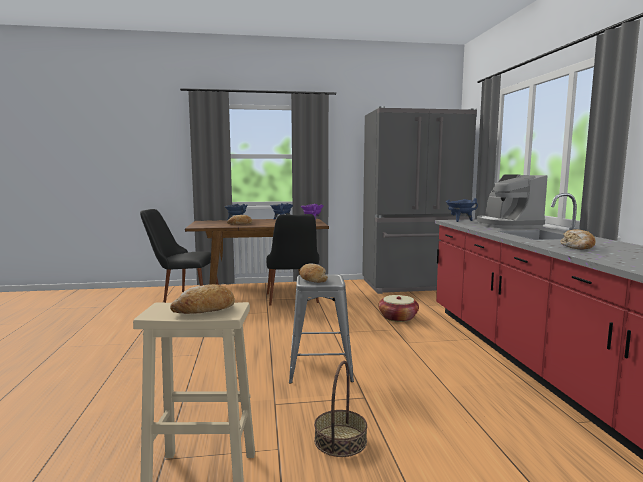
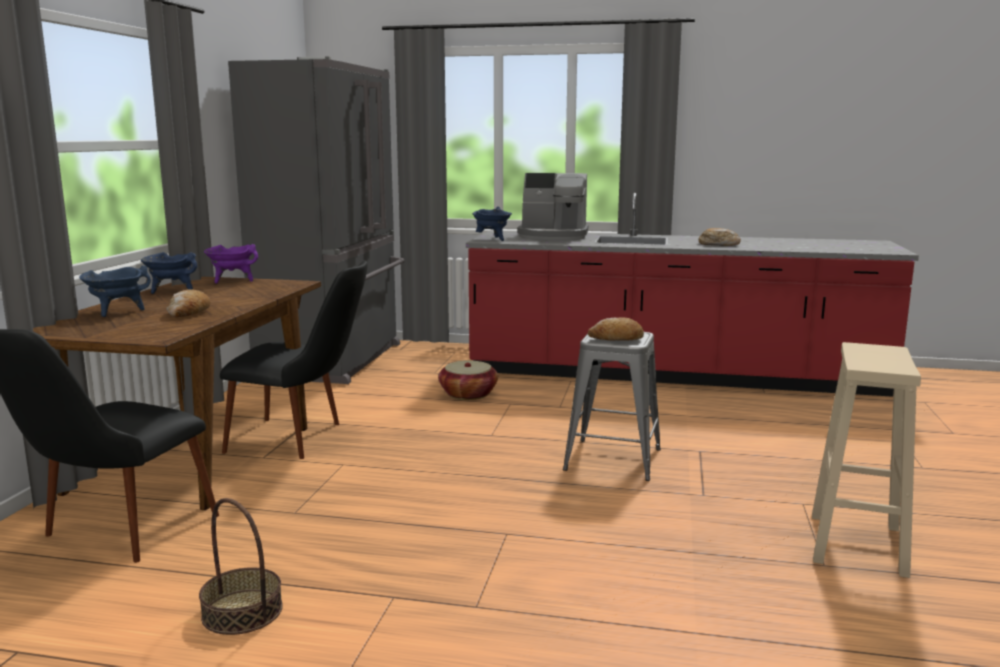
camera: 70 degrees left, 5 degrees up
bread [170,284,235,314] -> none
basket [314,361,367,457] -> basket moved to [199,498,283,635]

